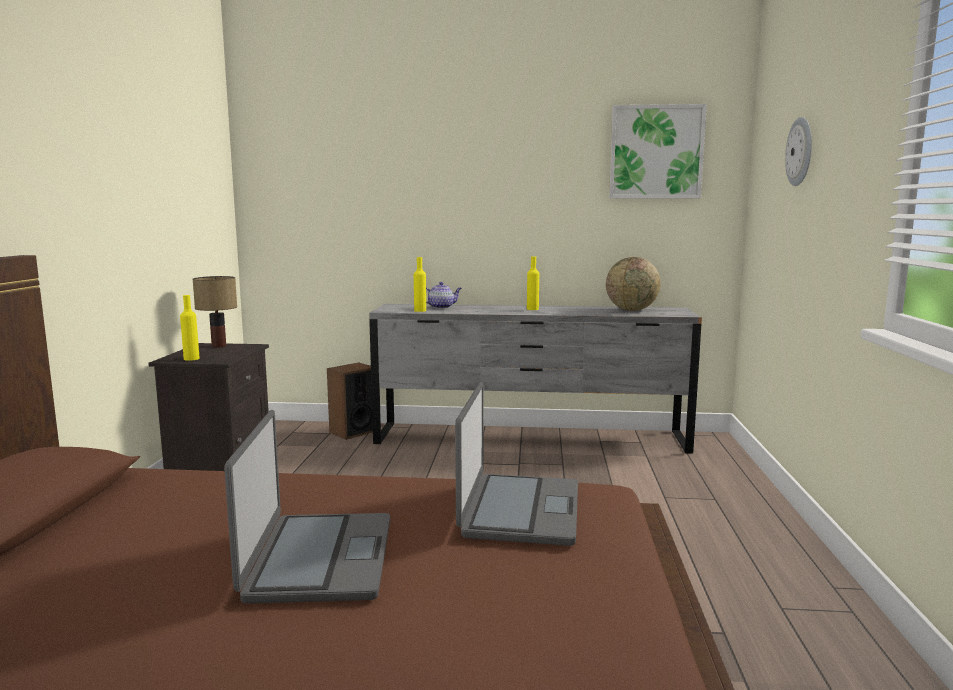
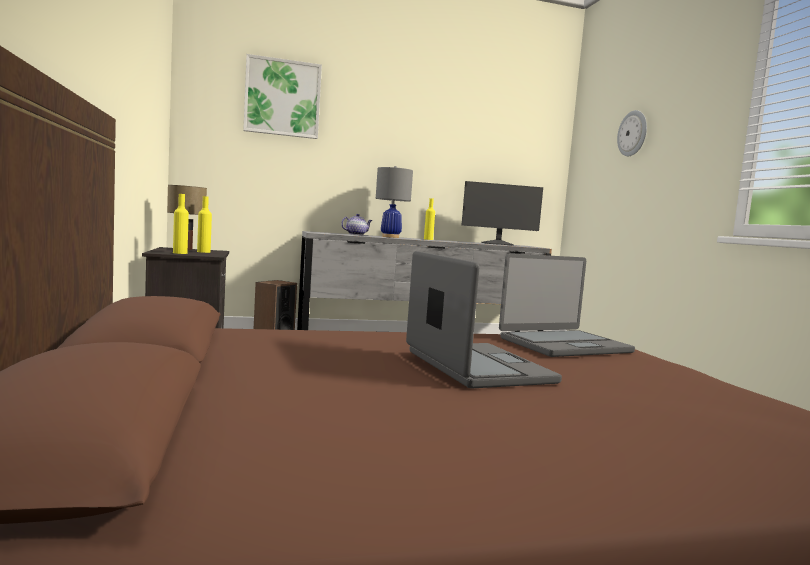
camera: 20 degrees left, 5 degrees down
yellow bottle [414,257,426,312] -> yellow bottle moved to [197,196,212,253]
laptop [455,382,578,546] -> laptop turned 75 degrees clockwise [499,254,635,357]
globe [606,257,661,311] -> monitor [462,181,543,246]
picture [609,104,707,199] -> picture moved to [243,54,322,139]
none -> grey table lamp [376,166,413,238]

